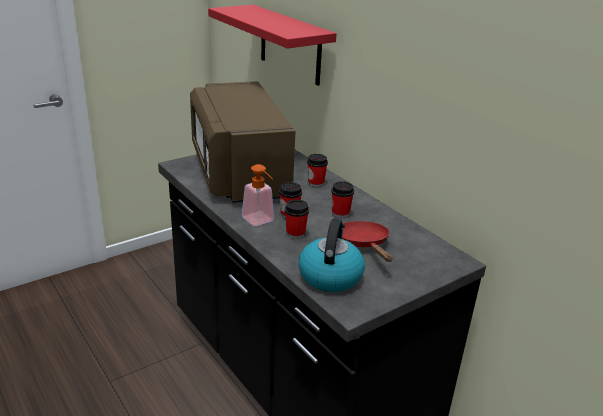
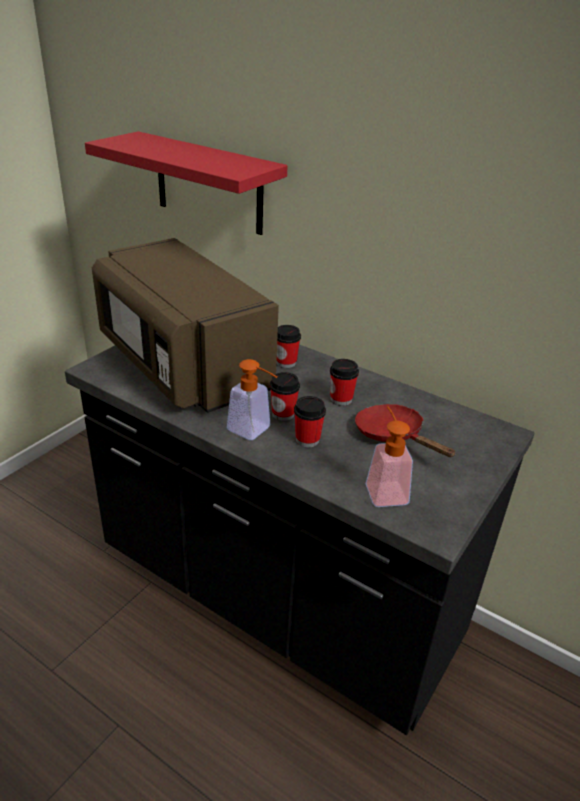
camera: 20 degrees left, 5 degrees up
kettle [298,218,365,292] -> soap dispenser [366,406,413,507]

